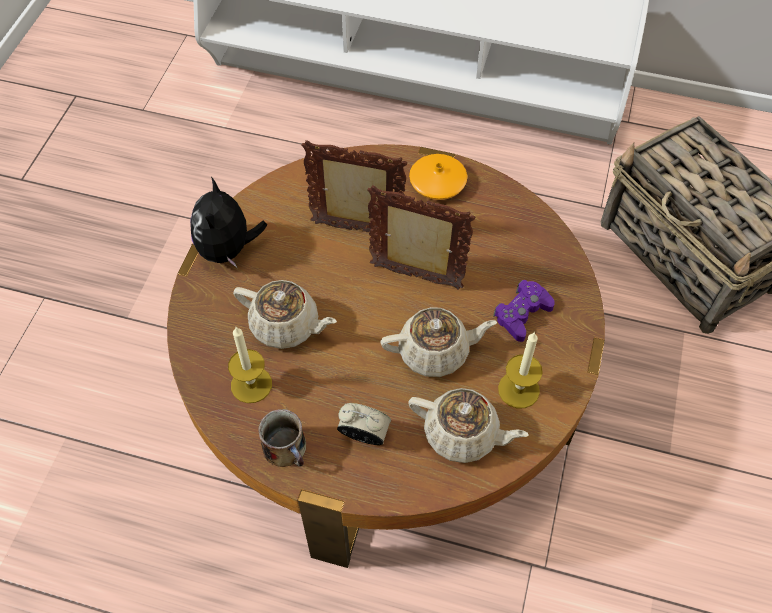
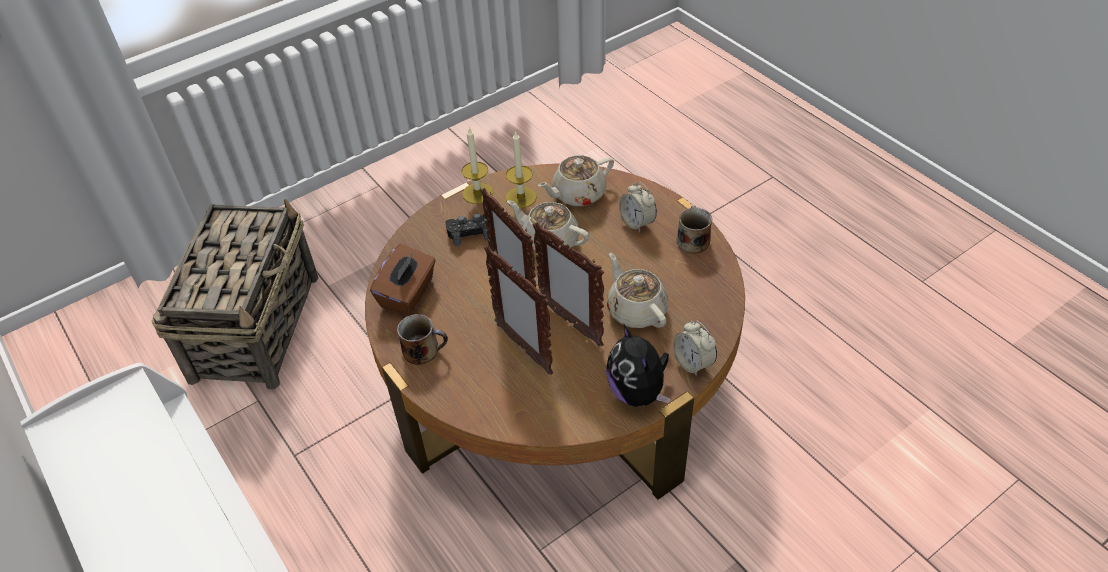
camera: 140 degrees left, 10 degrees down
plush toy [190,177,268,267] -> plush toy turned 120 degrees clockwise [606,323,670,407]
candle [228,327,272,403] -> candle moved to [461,128,493,204]
beige teapot [408,388,529,463] -> beige teapot turned 90 degrees counterclockwise [538,155,614,206]
orange vase [409,154,467,200] -> mug [397,314,448,365]
purple game controller [493,280,555,342] -> black game controller [445,214,488,246]
none -> brown tissue box [370,244,436,315]
none -> picture frame [532,222,604,346]
none -> alarm clock [673,321,717,376]

